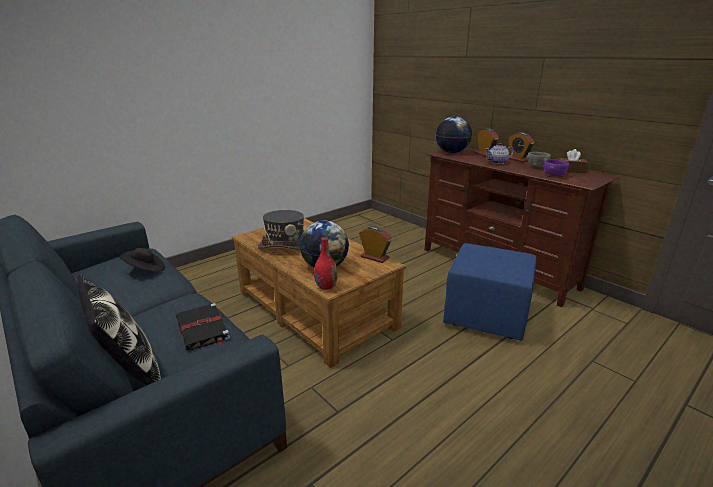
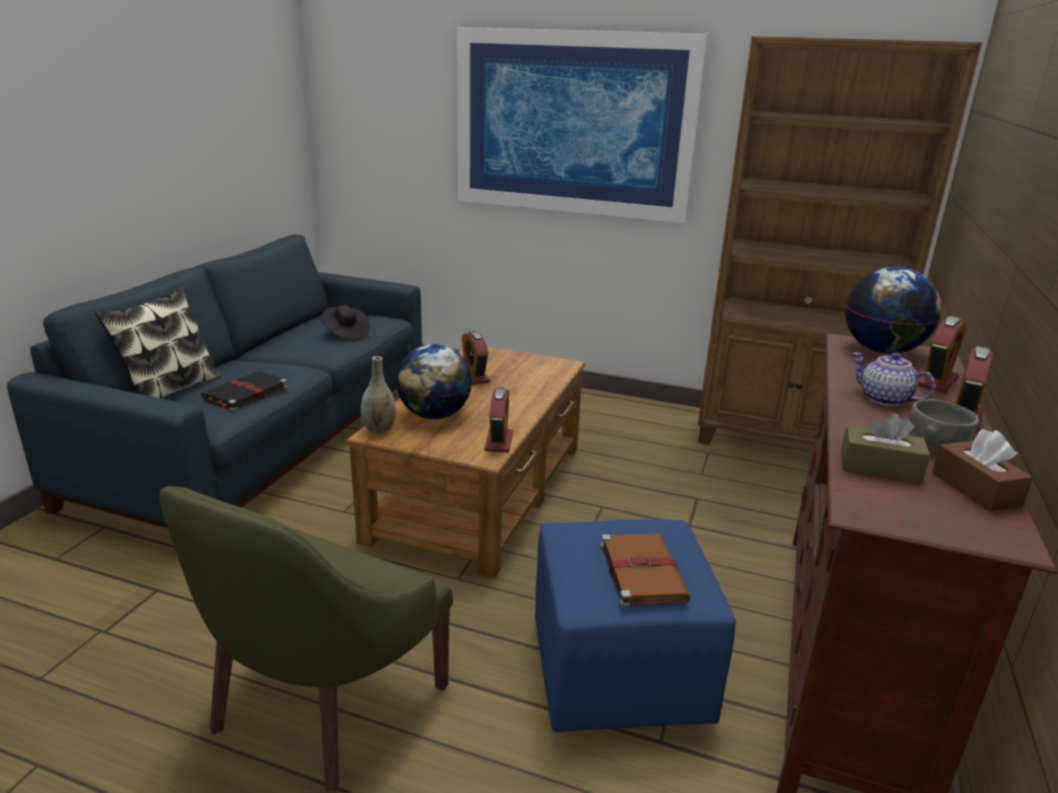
camera: 60 degrees right, 0 degrees up
grey hat [258,210,304,250] -> alarm clock [462,331,490,385]
red vase [314,237,338,290] -> grey vase [360,356,396,434]
purple bowl [544,159,569,176] -> brown tissue box [841,413,930,484]
none -> green armchair [160,486,453,792]
none -> picture [457,27,709,223]
none -> brown book [600,533,691,607]
none -> brown bookcase [698,36,982,446]

